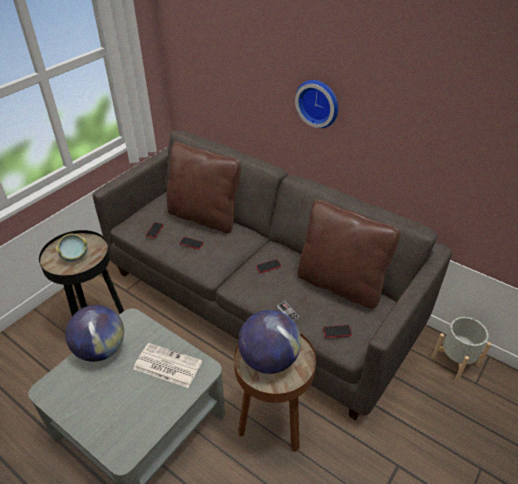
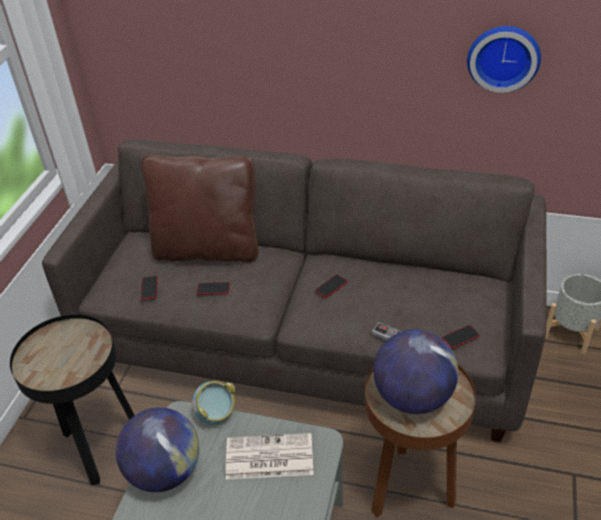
camera: 20 degrees left, 0 degrees up
bowl [56,234,87,262] -> bowl moved to [192,381,236,424]
wall clock [295,80,338,128] -> wall clock moved to [467,26,541,93]
brown pillow [297,199,400,309] -> none

